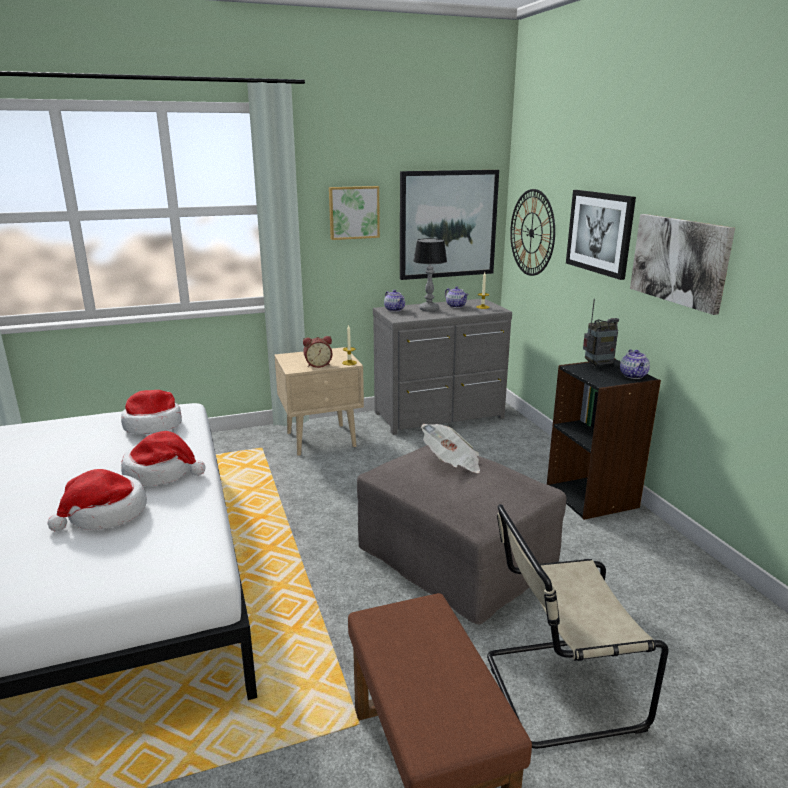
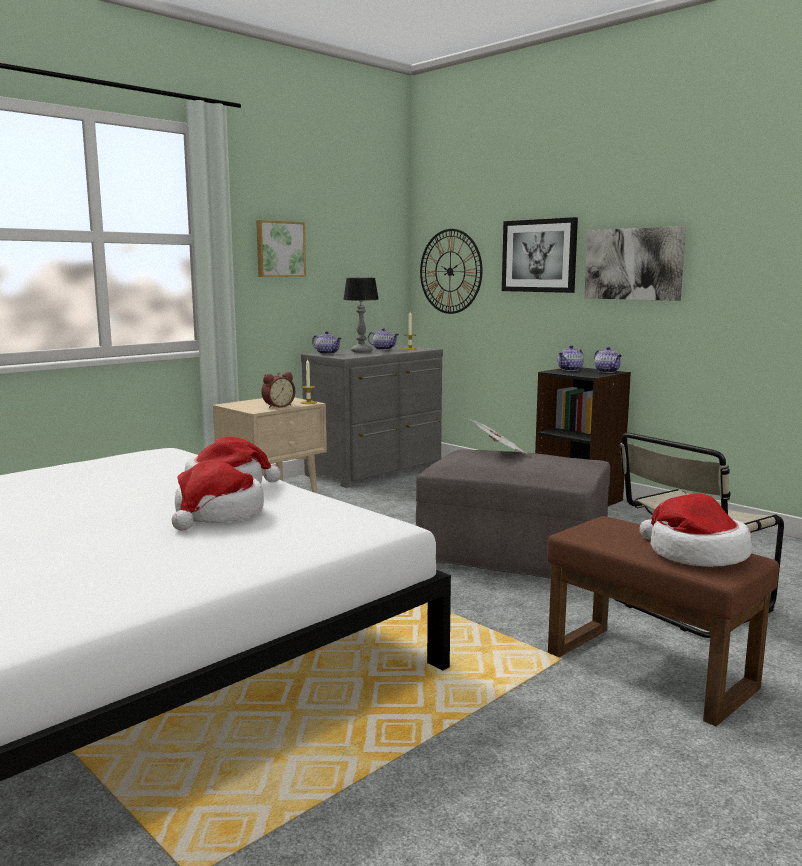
camera: 25 degrees left, 10 degrees down
hat [121,390,182,434] -> hat moved to [640,493,752,567]
picture [400,170,499,280] -> none
radio [583,299,619,368] -> teapot [558,345,584,371]

